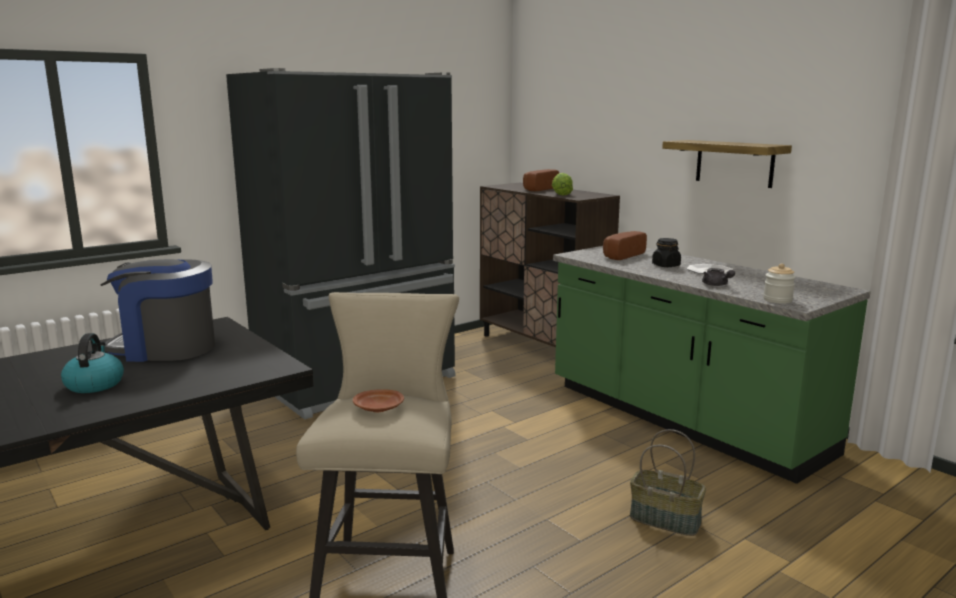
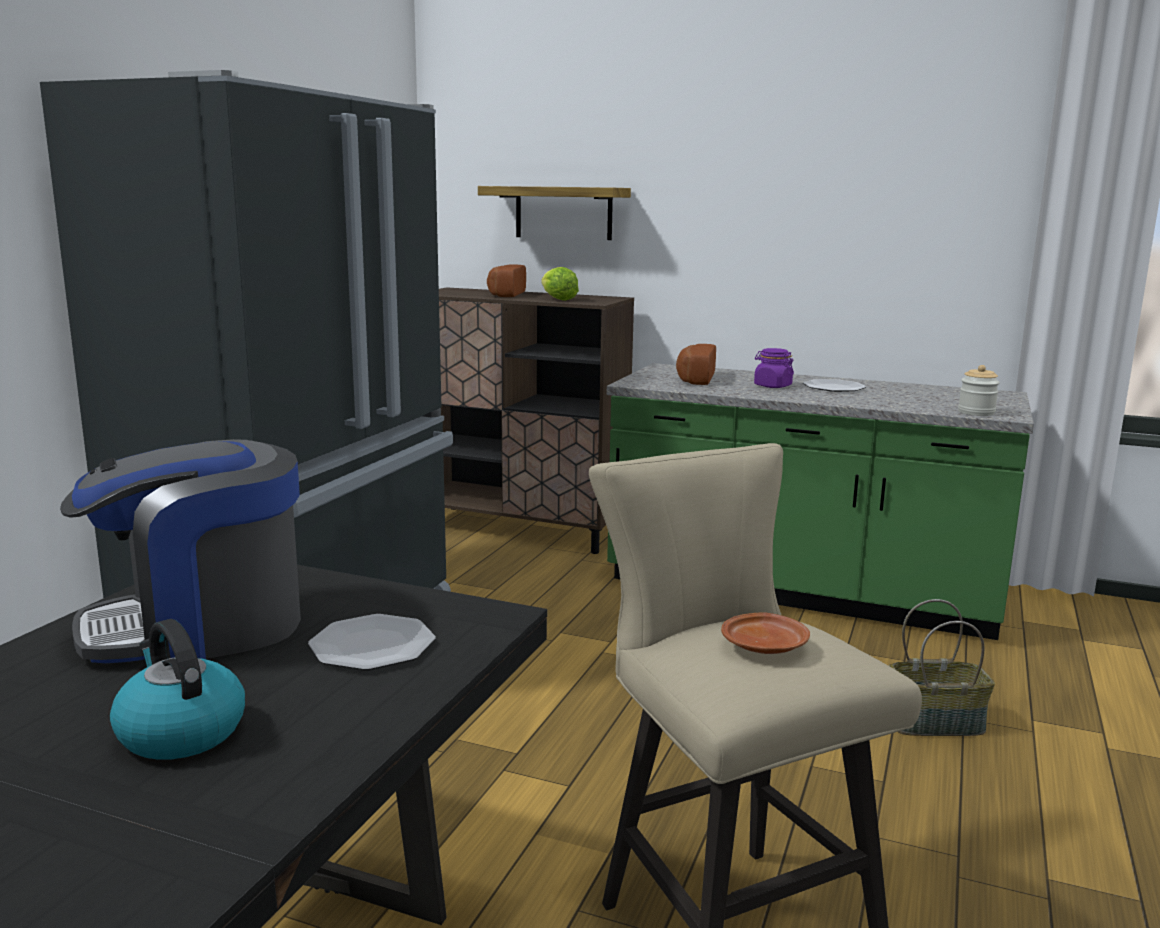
camera: 30 degrees left, 0 degrees up
black jar [652,238,681,267] -> purple jar [754,348,794,388]
shelf [662,140,792,188] -> shelf moved to [478,186,631,240]
grey teapot [702,268,735,286] -> none
none -> plate [308,614,436,670]

